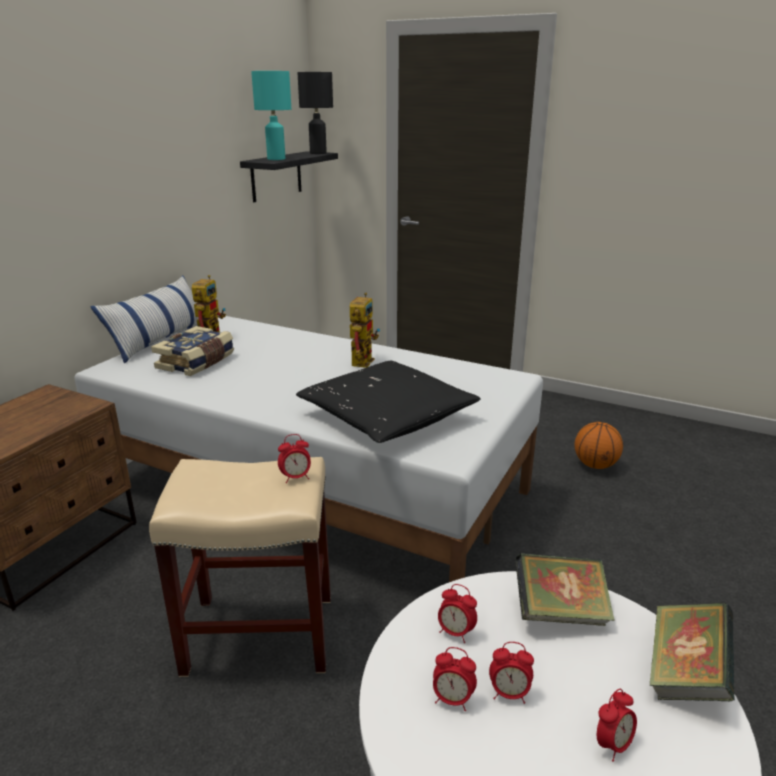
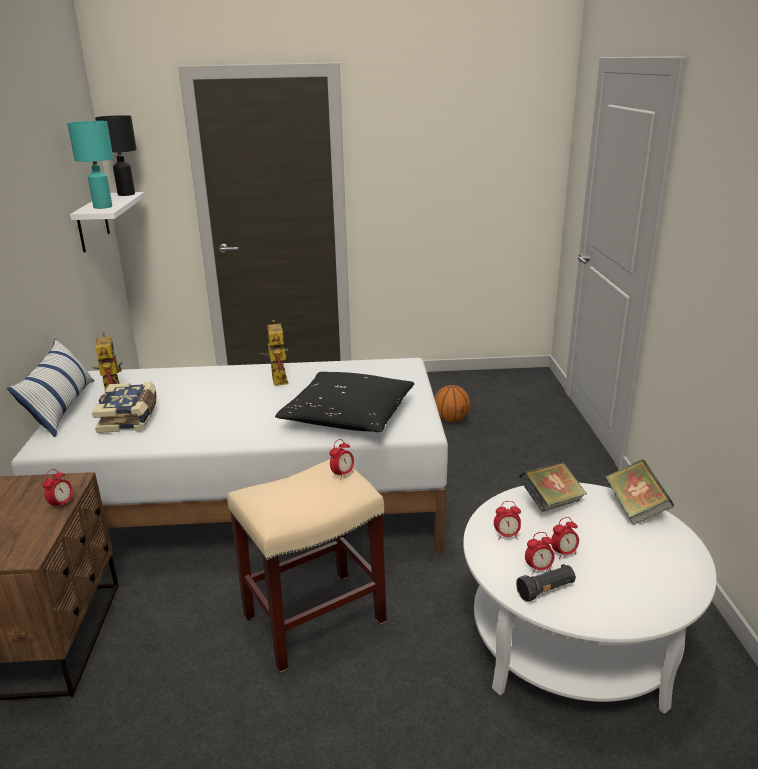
camera: 30 degrees left, 0 degrees up
black shelf [240,151,338,202] -> white shelf [70,192,145,253]
alarm clock [597,689,637,762] -> alarm clock moved to [43,469,74,506]
none -> black flashlight [516,564,576,602]

